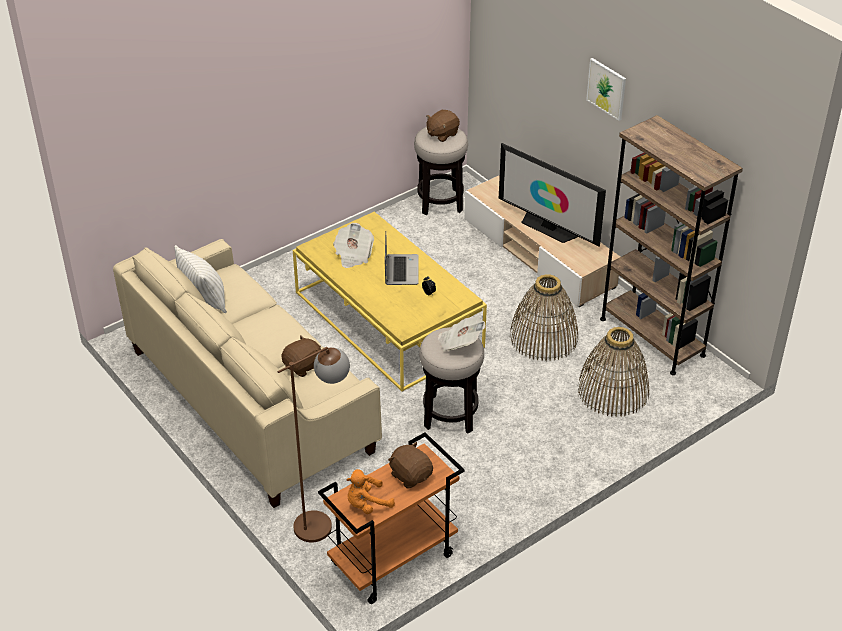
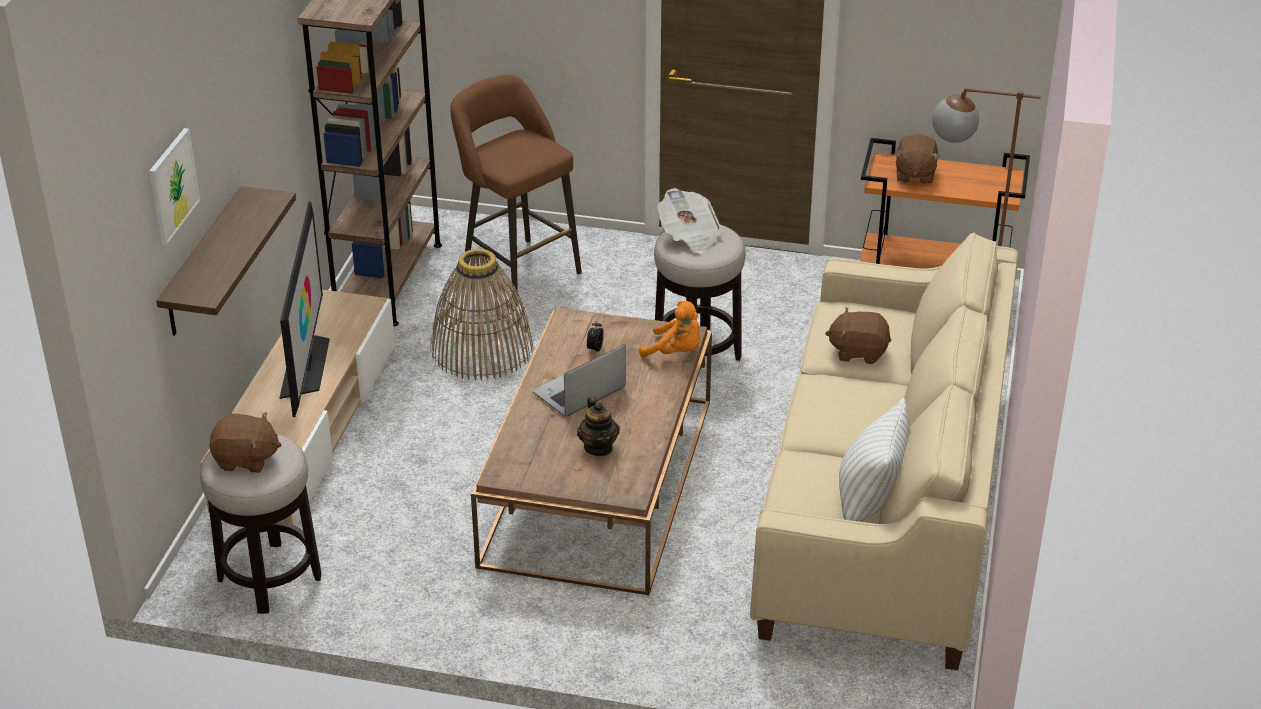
camera: 130 degrees left, 5 degrees down
yellow coffee table [293,212,487,392] -> brown coffee table [471,307,712,596]
newspaper [333,223,374,268] -> teapot [577,396,620,456]
orange plush toy [346,469,395,514] -> orange plush toy moved to [639,301,700,358]
basket [578,327,649,417] -> brown stool [450,75,582,306]
picture [586,58,626,121] -> picture moved to [149,128,200,245]
none -> shelf [156,186,296,336]

